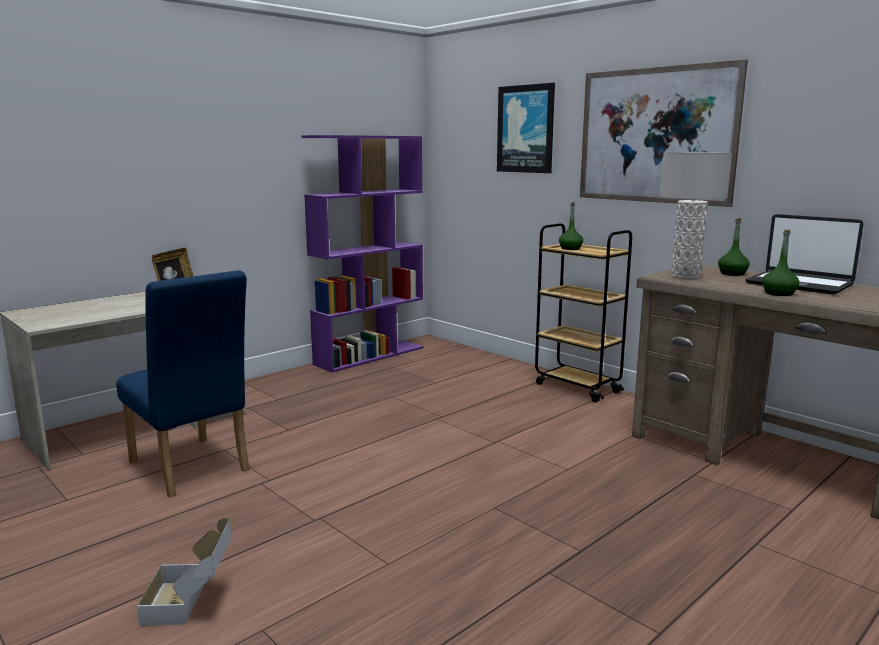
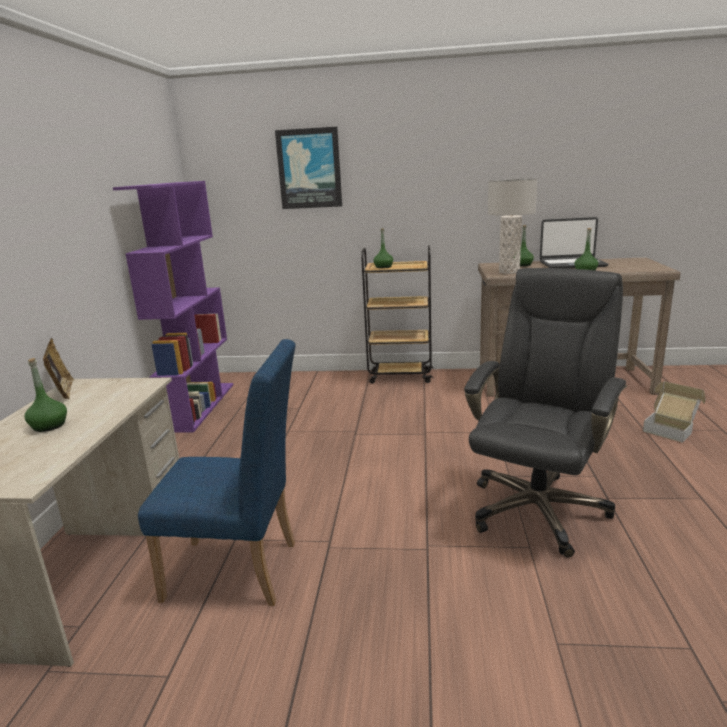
camera: 40 degrees left, 5 degrees up
cardboard box [137,518,231,626] -> cardboard box moved to [643,381,705,443]
picture [580,59,748,207] -> none
none -> green bottle [25,358,67,432]
none -> black office chair [464,268,627,557]

